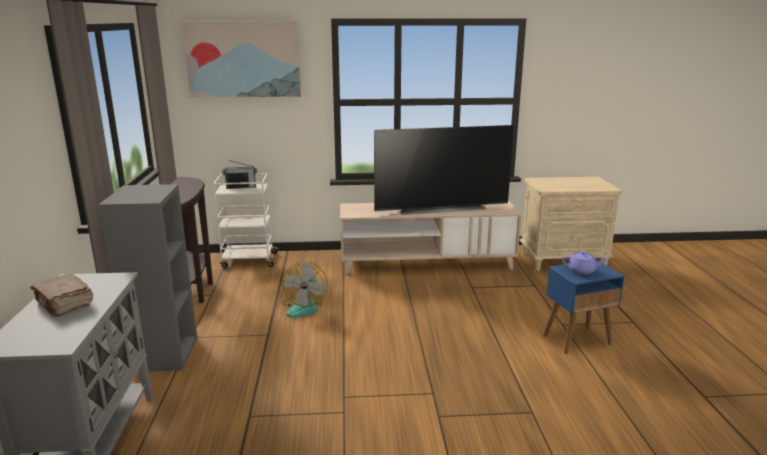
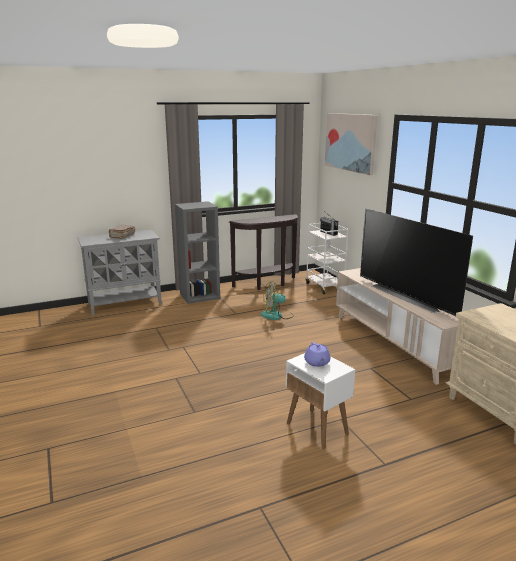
camera: 70 degrees right, 0 degrees up
blue side table [544,260,624,354] -> white side table [286,353,355,449]

